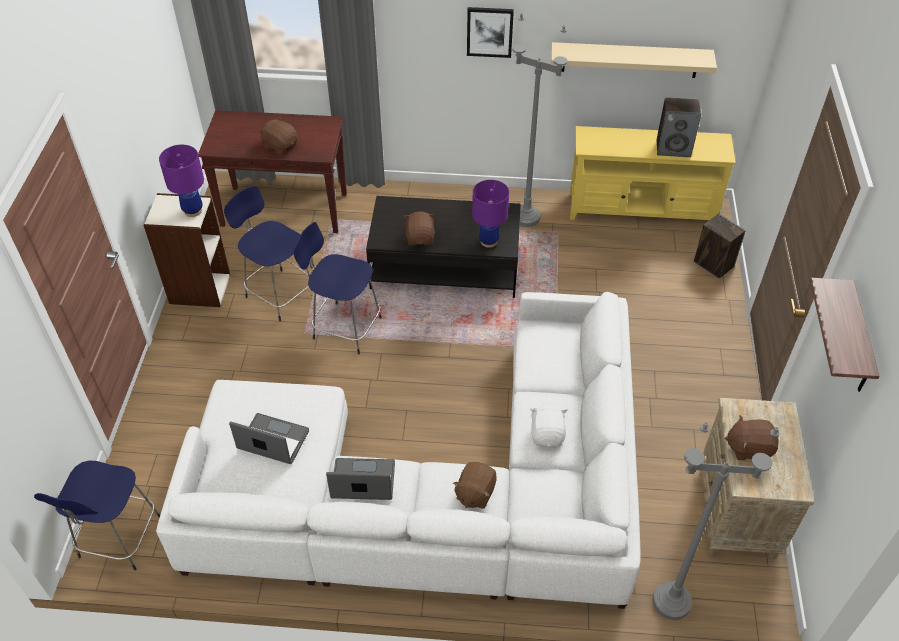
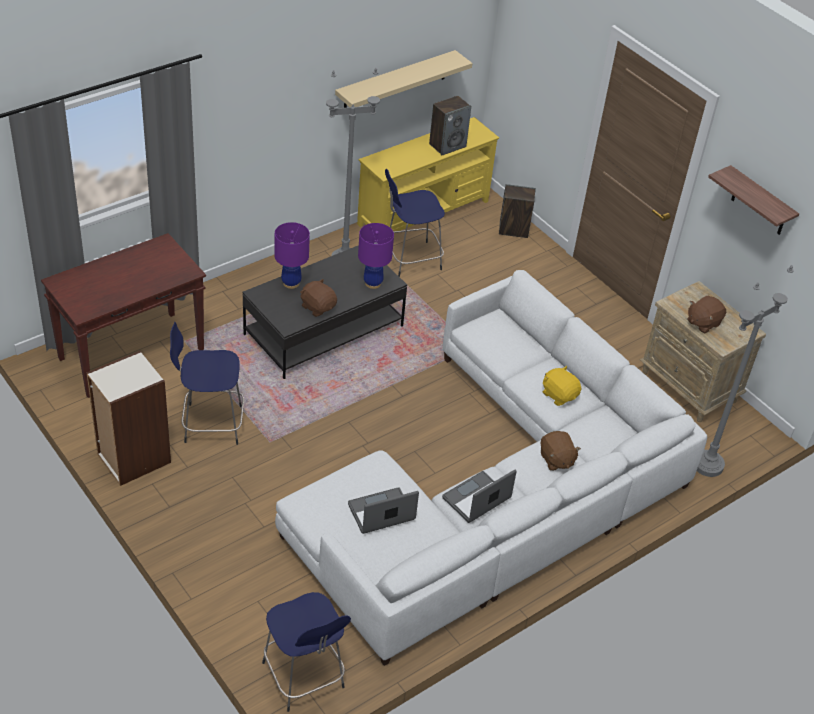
camera: 45 degrees left, 5 degrees down
purple table lamp [159,145,204,217] -> purple table lamp moved to [275,222,310,289]
brown plush toy [259,117,298,155] -> none
blue stool [294,222,382,354] -> blue stool moved to [385,169,445,277]
picture [467,7,514,58] -> none
white plush toy [530,404,567,447] -> yellow plush toy [543,366,581,406]

